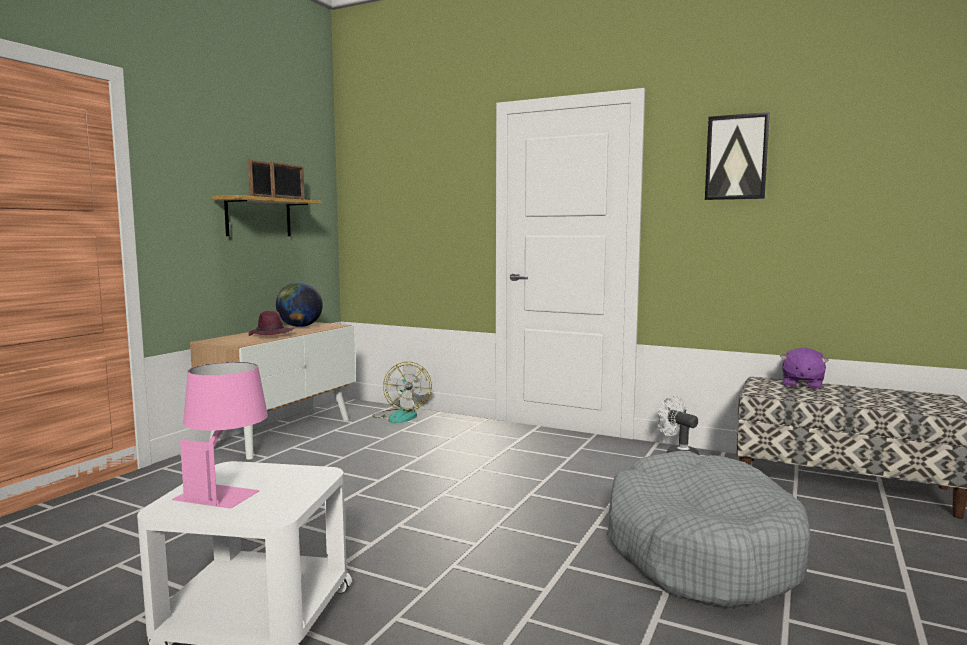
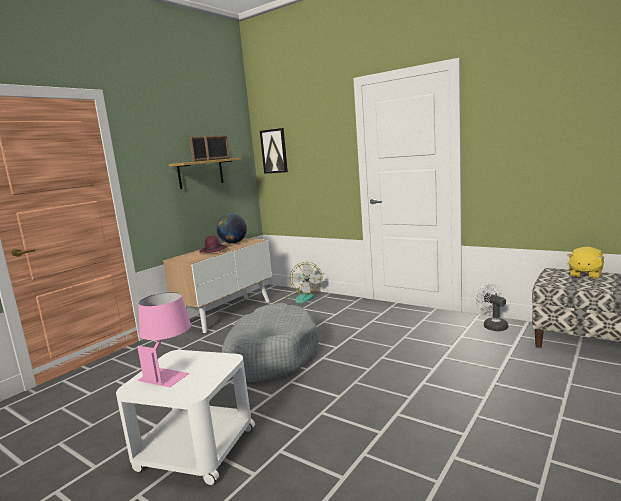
camera: 10 degrees right, 5 degrees up
grey dog bed [607,451,811,608] -> grey dog bed moved to [222,303,319,383]
picture [705,112,770,200] -> picture moved to [260,128,288,174]
purple plush toy [780,348,829,390] -> yellow plush toy [567,247,604,279]

